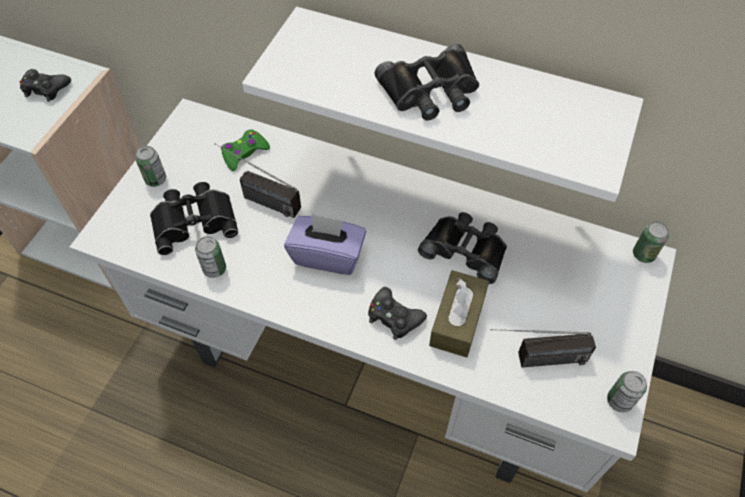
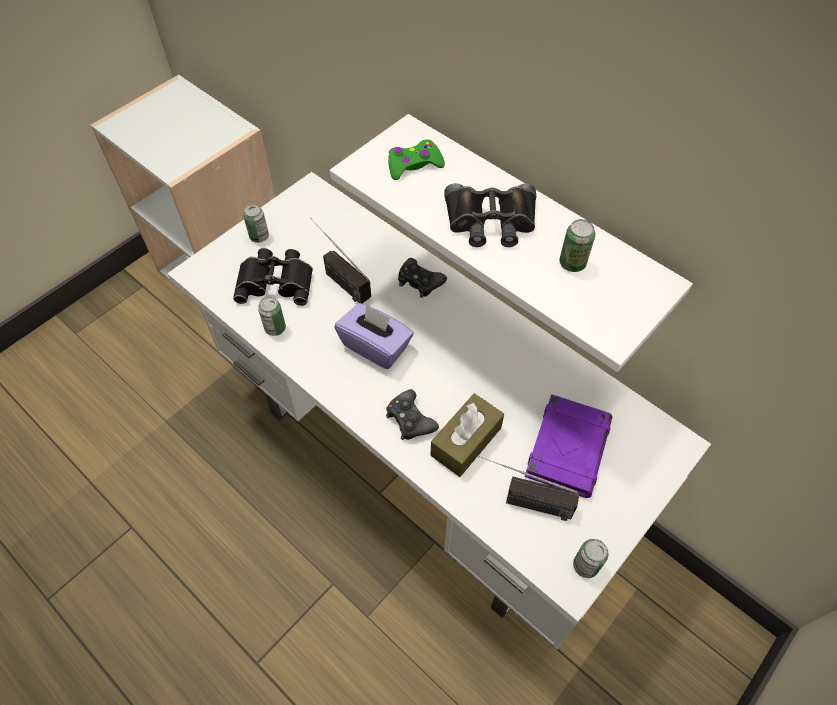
camera: 20 degrees right, 0 degrees up
black game controller [20,69,71,102] -> black game controller moved to [398,258,447,298]
green game controller [221,129,270,171] -> green game controller moved to [388,140,445,180]
black binoculars [418,212,507,284] -> none
can [633,221,669,263] -> can moved to [559,219,595,272]
none -> purple book [525,394,612,498]

